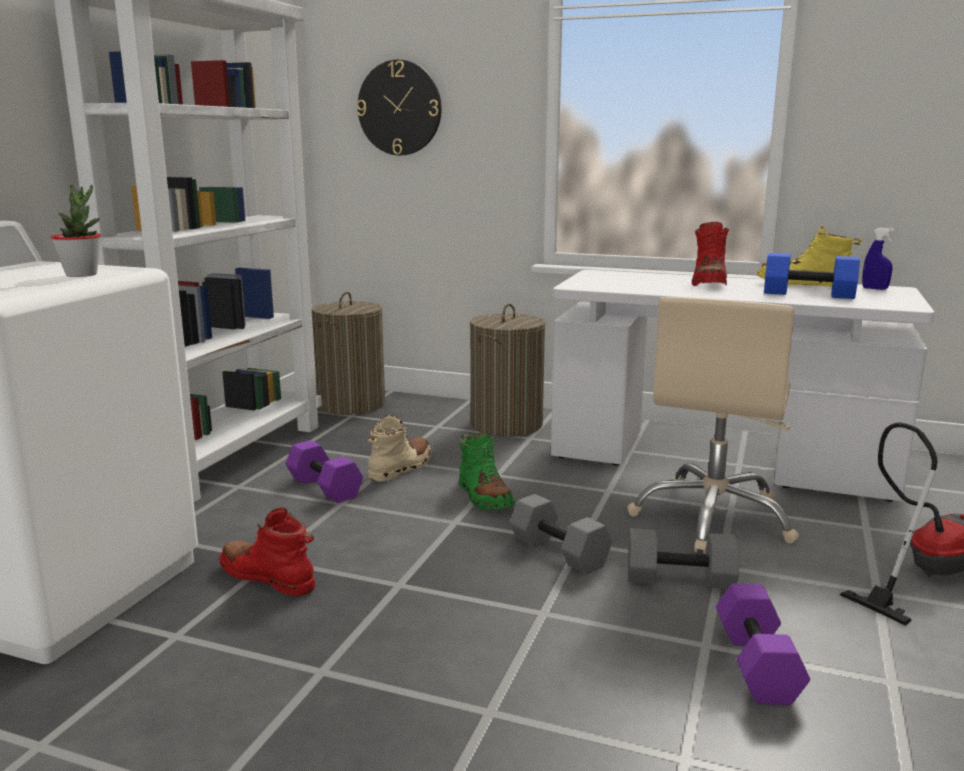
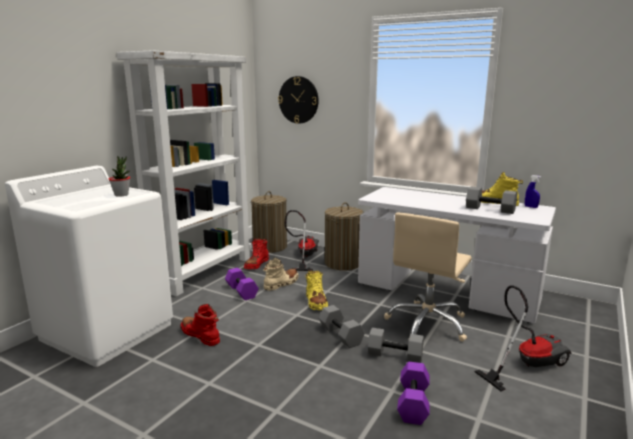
camera: 10 degrees right, 0 degrees up
green boot [459,432,515,510] -> yellow boot [306,270,328,310]
red boot [692,222,729,286] -> red boot moved to [244,239,269,269]
blue dumbbell [764,253,860,299] -> grey dumbbell [466,187,517,214]
none -> vacuum cleaner [285,210,319,271]

